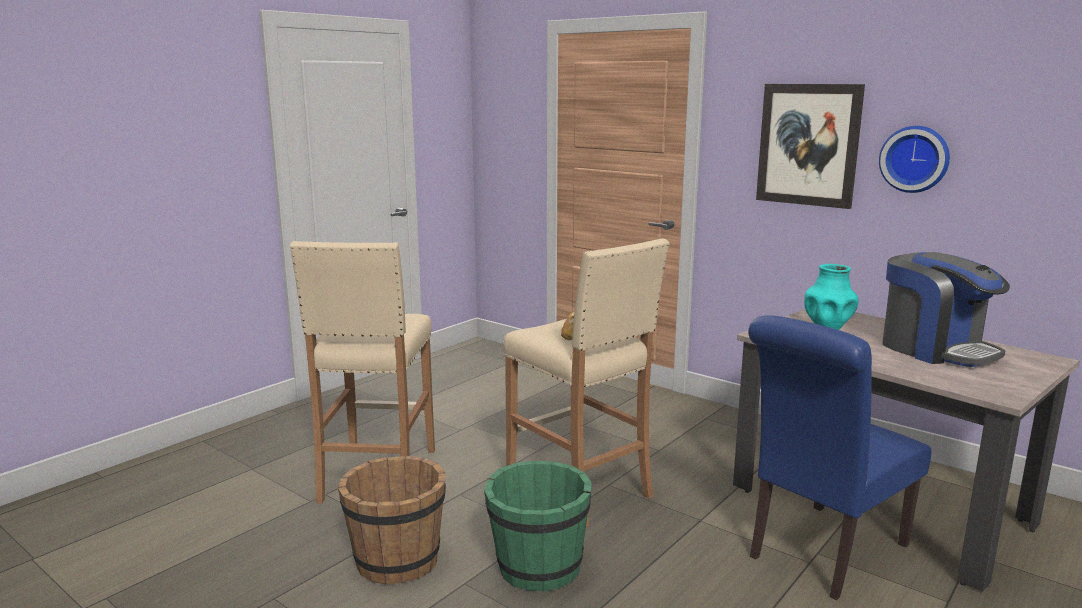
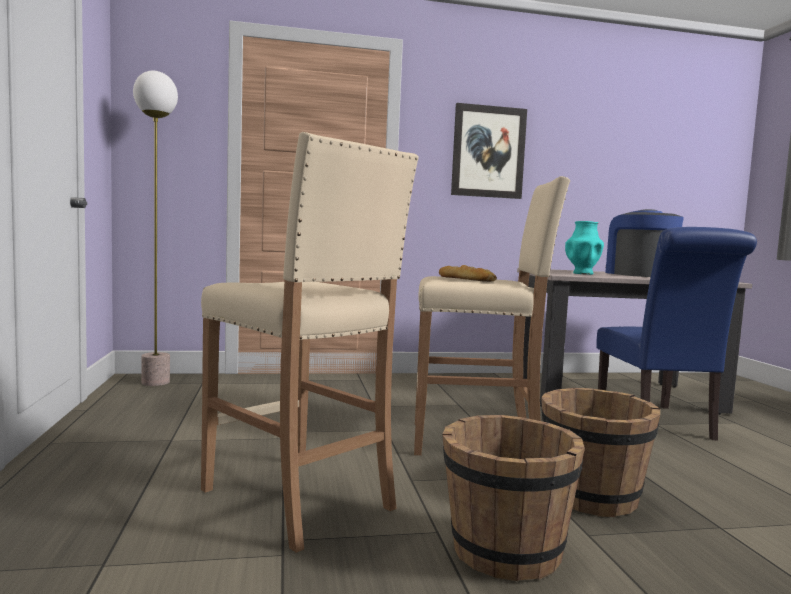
camera: 50 degrees left, 10 degrees down
green bucket [484,461,592,592] -> brown bucket [541,388,660,517]
wall clock [879,126,950,193] -> none
coffee machine [883,252,1010,367] -> coffee machine turned 105 degrees counterclockwise [605,209,684,277]
none -> floor lamp [133,71,178,386]

